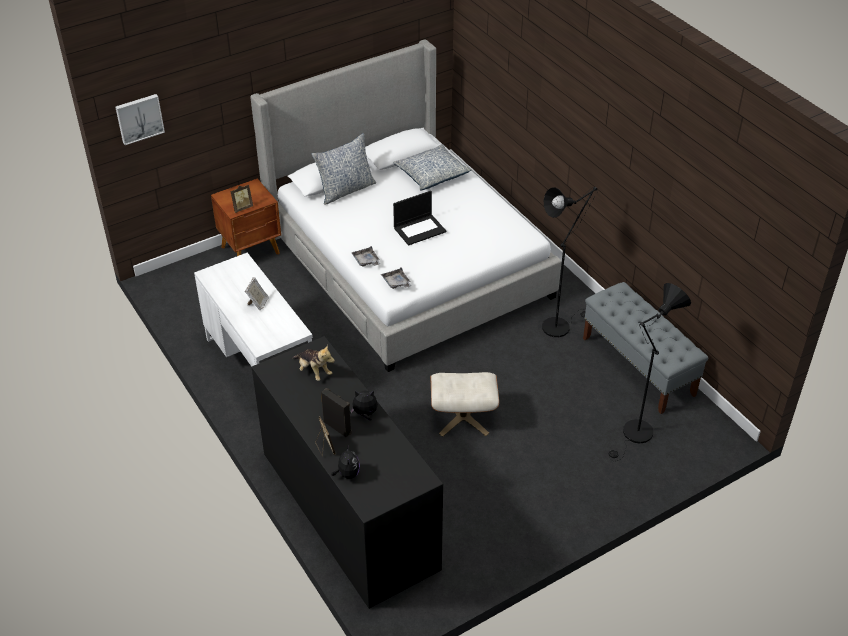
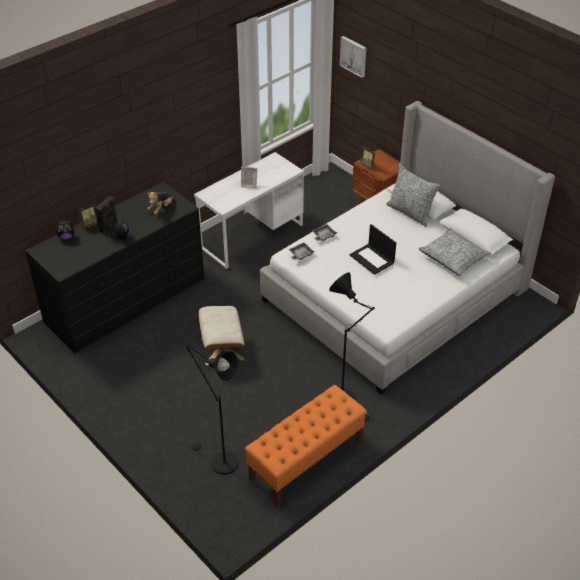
camera: 80 degrees right, 0 degrees up
grey bench [583,282,708,414] -> orange bench [245,385,367,507]

